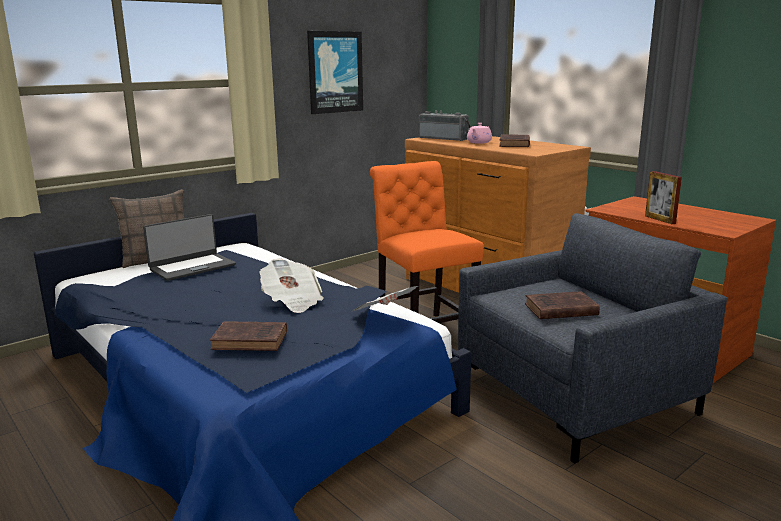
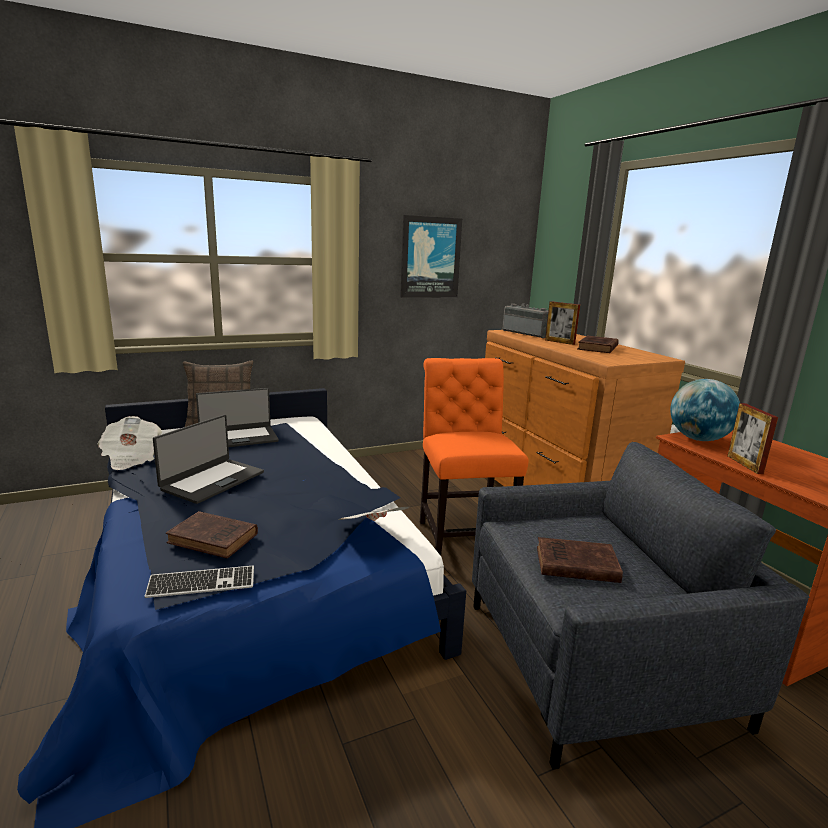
camera: 15 degrees right, 0 degrees up
newspaper [259,259,324,313] -> newspaper moved to [98,416,162,470]
pink teapot [467,123,492,144] -> picture frame [545,301,580,345]
none -> keyboard [145,566,254,598]
none -> laptop [153,415,264,504]
none -> globe [670,379,740,441]

